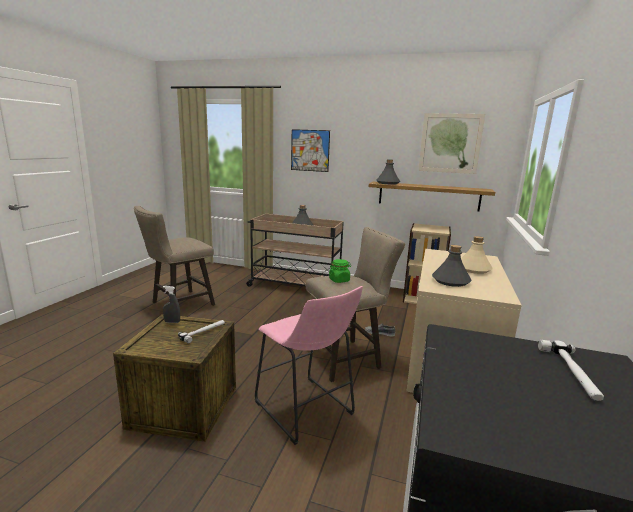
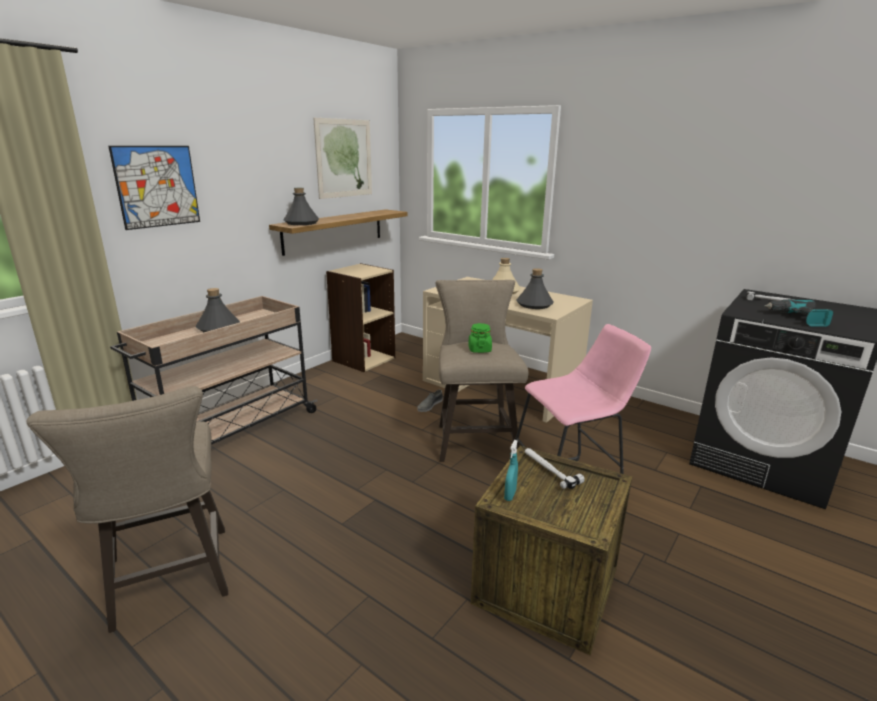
camera: 70 degrees left, 5 degrees up
grey spray bottle [163,286,180,323] -> turquoise spray bottle [504,440,518,501]
none -> power drill [764,299,834,327]

